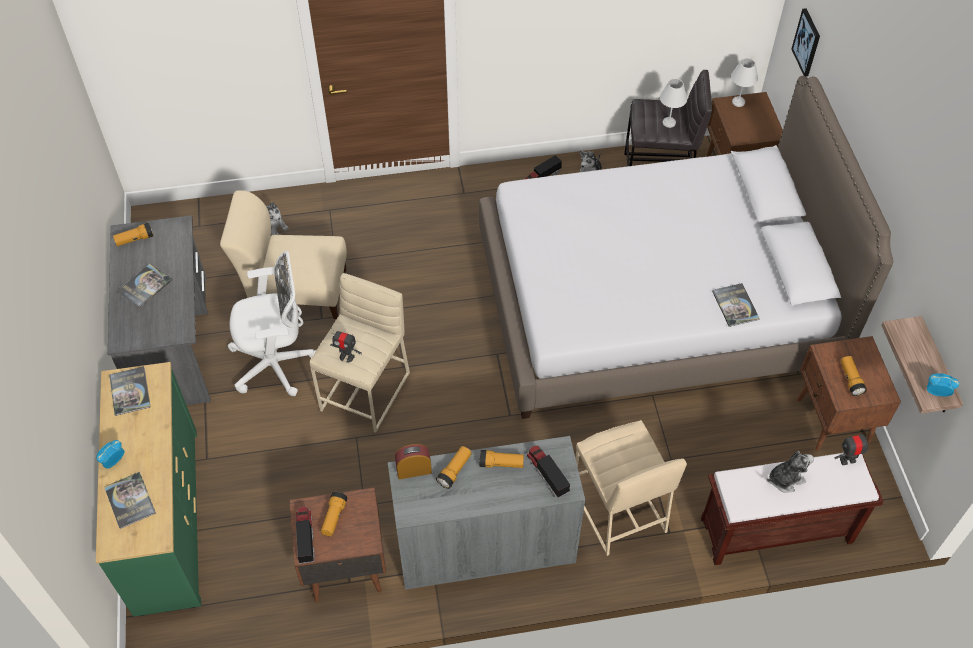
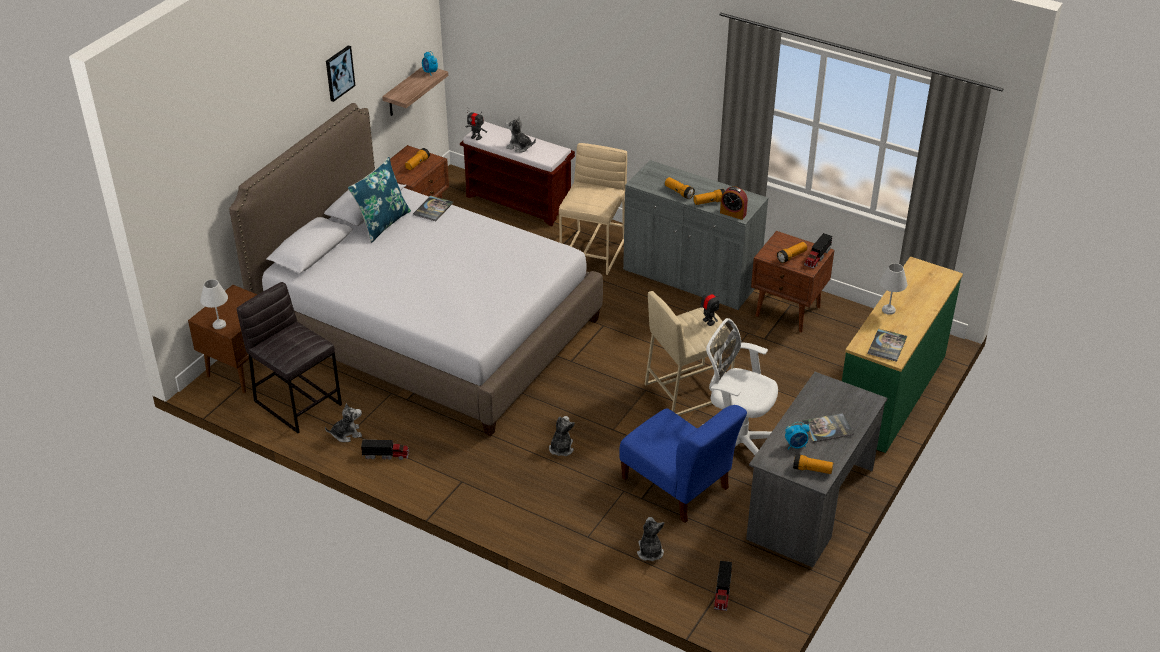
camera: 140 degrees left, 15 degrees down
alarm clock [96,440,124,469] -> alarm clock moved to [785,422,810,450]
book [104,472,156,529] -> none
beige chair [220,190,347,319] -> blue chair [619,405,747,523]
toy truck [526,445,570,498] -> toy truck moved to [714,561,732,611]
white table lamp [660,78,687,128] -> white table lamp moved to [879,263,907,315]
picture [791,8,820,77] -> picture moved to [326,45,355,102]
none -> blue pillow [348,157,411,243]
none -> plush toy [549,416,575,456]

